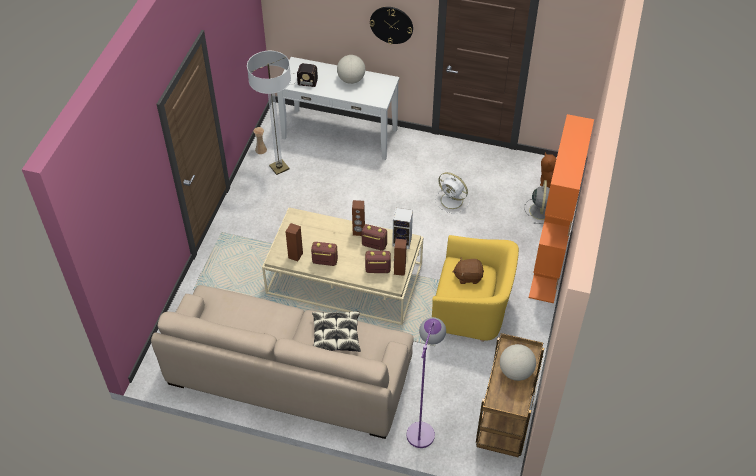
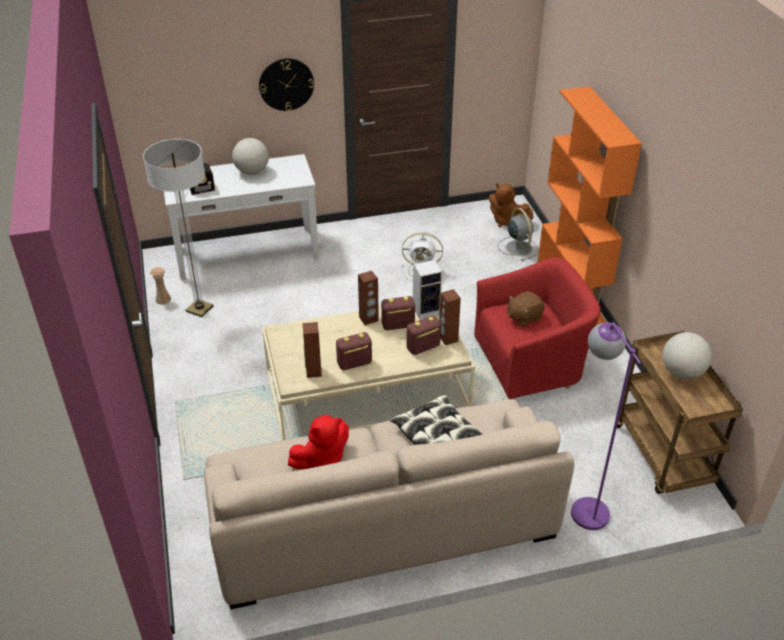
camera: 30 degrees left, 10 degrees down
yellow armchair [432,235,519,342] -> red armchair [474,257,601,399]
none -> red plush toy [288,415,349,469]

